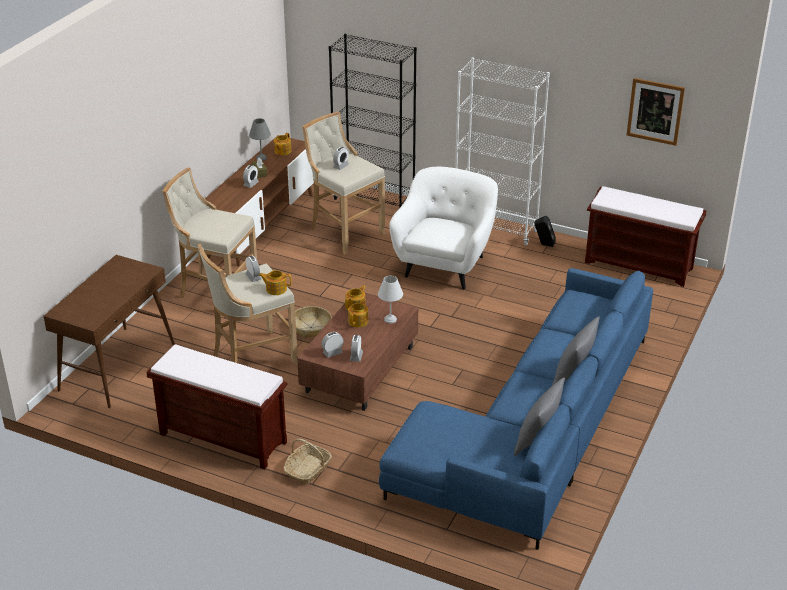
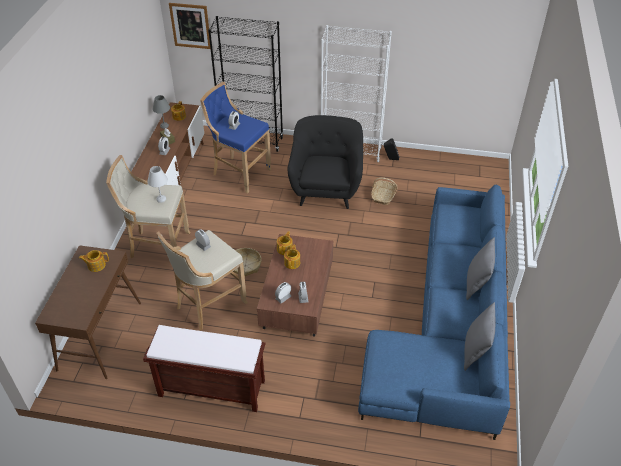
camera: 15 degrees left, 10 degrees up
teapot [259,270,292,295] -> teapot moved to [79,250,109,272]
basket [284,439,332,484] -> basket moved to [371,177,397,205]
beige stool [302,111,386,254] -> blue stool [200,82,272,194]
white table lamp [378,276,403,324] -> white table lamp moved to [147,166,168,203]
white armchair [389,167,498,289] -> black armchair [288,115,363,209]
brown bench [585,186,707,287] -> none
picture [627,78,685,146] -> picture moved to [169,3,210,49]

